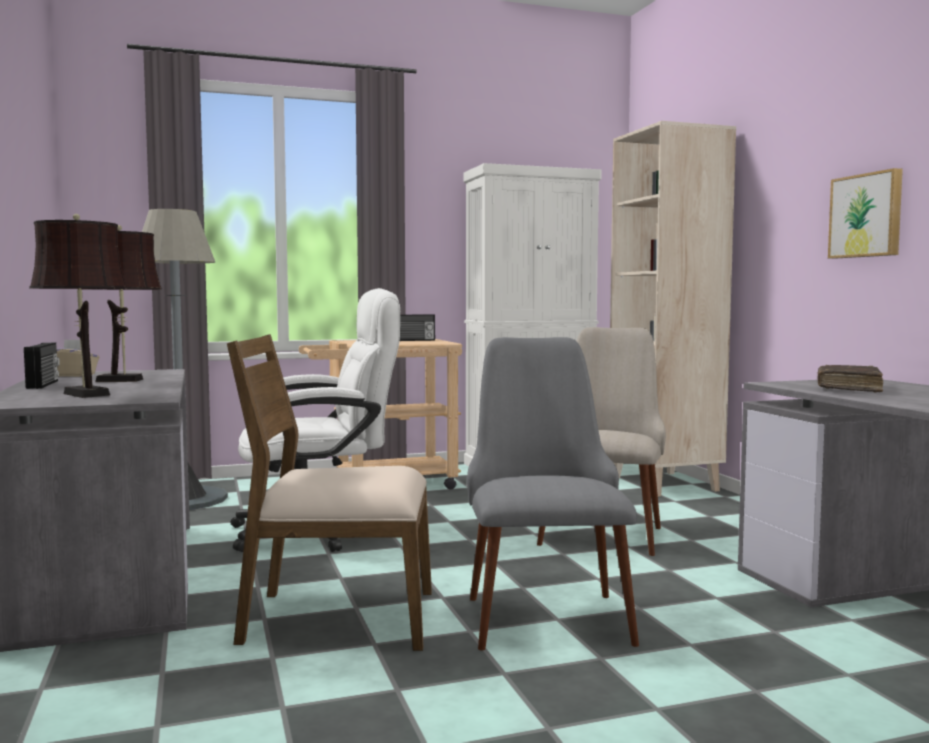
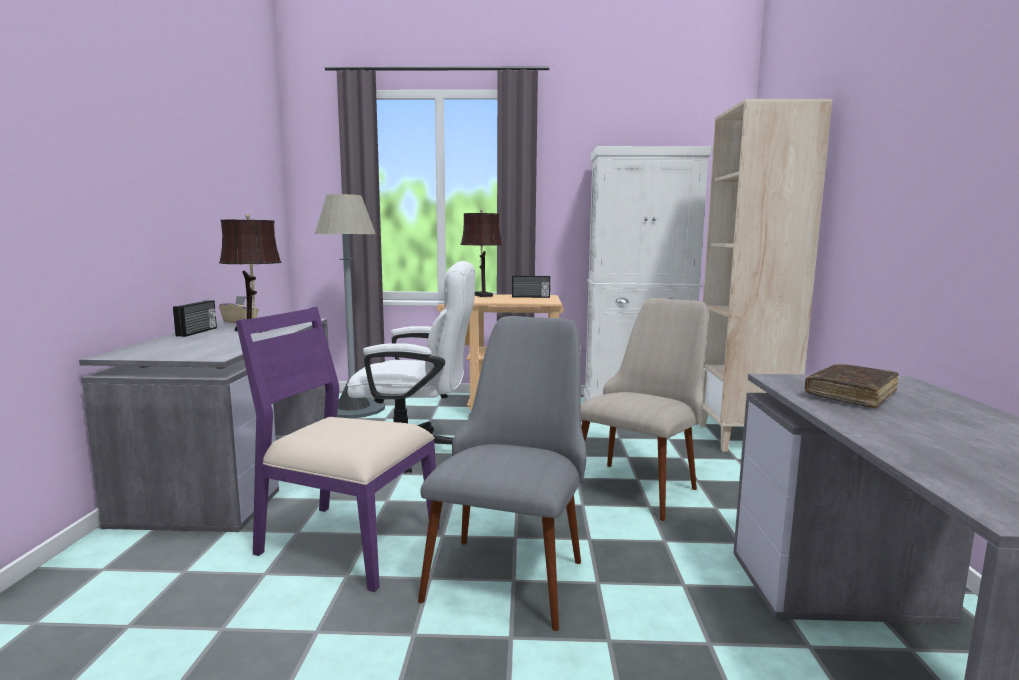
camera: 20 degrees right, 5 degrees up
brown table lamp [29,214,128,398] -> brown table lamp moved to [460,209,503,297]
brown chair [227,334,432,651] -> purple chair [236,307,440,592]
picture [828,168,903,259] -> none

